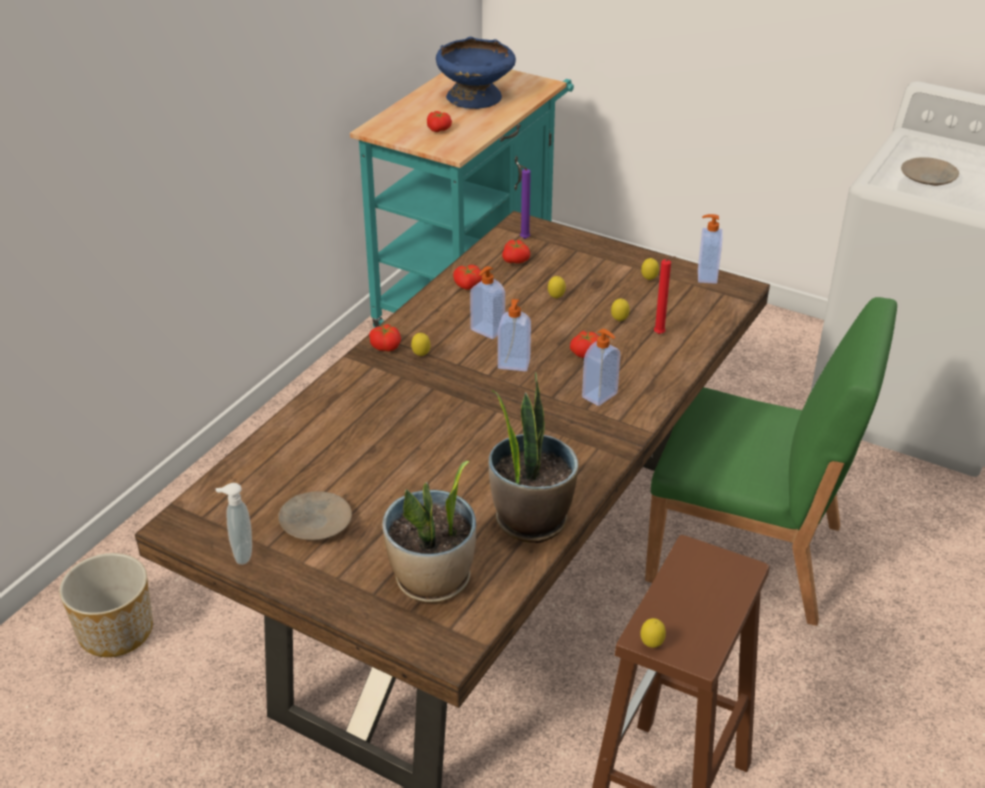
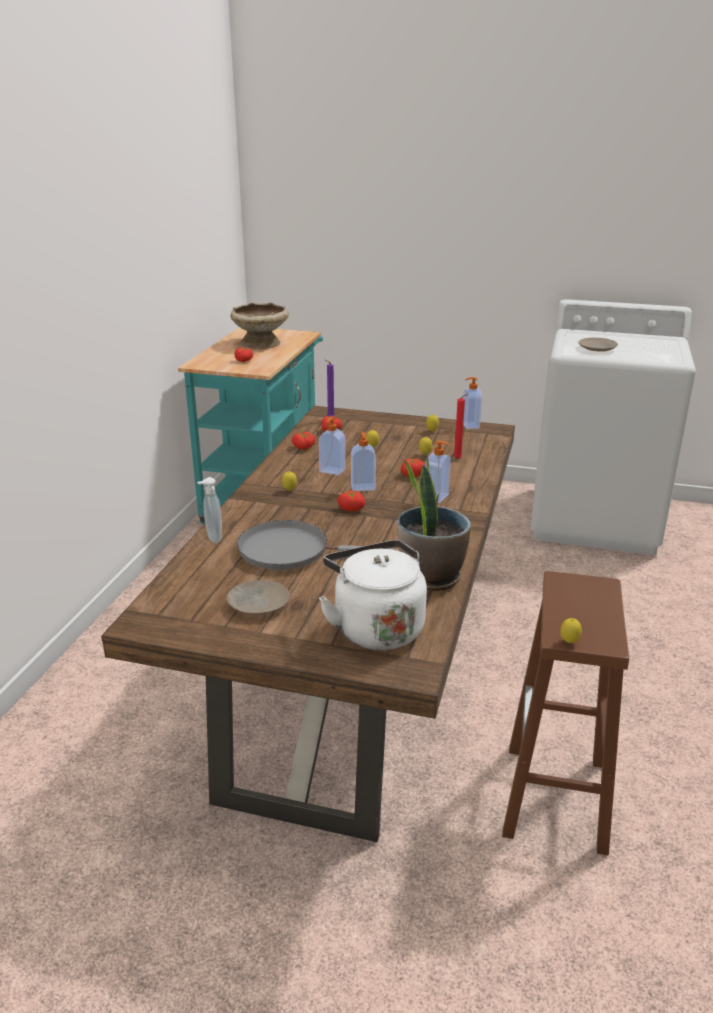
camera: 15 degrees left, 10 degrees down
planter [59,553,153,657] -> none
soap dispenser [216,483,252,565] -> soap dispenser moved to [197,477,222,543]
tomato [369,324,401,351] -> tomato moved to [337,490,365,511]
potted plant [382,461,476,603] -> white kettle [319,540,427,650]
blue bowl [436,37,516,109] -> beige bowl [230,302,289,349]
green chair [645,297,897,626] -> none
none -> grey frying pan [237,520,393,570]

